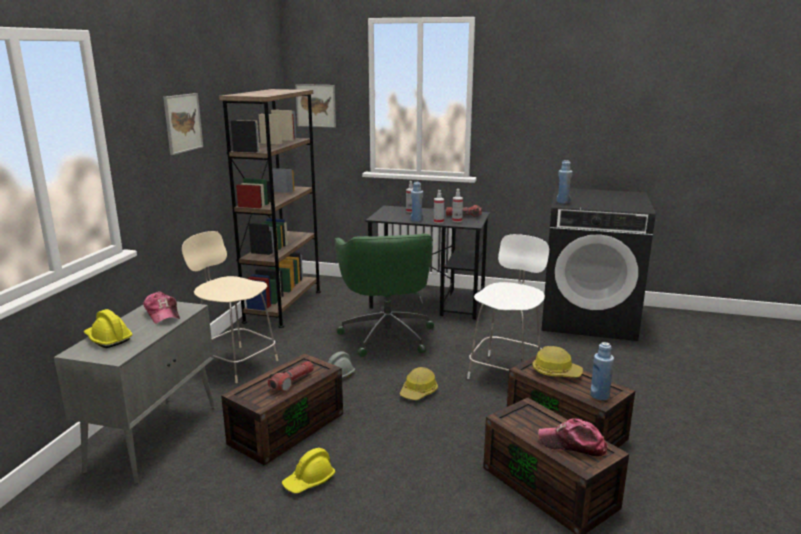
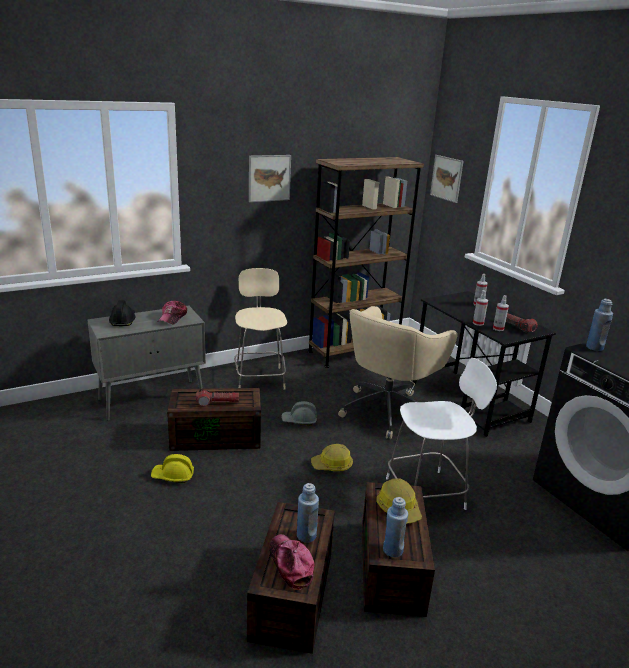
camera: 45 degrees right, 5 degrees up
yellow hard hat [84,309,133,348] -> black hard hat [109,300,136,326]
green office chair [335,234,434,357] -> beige office chair [338,306,457,439]
blue bottle [411,182,423,222] -> blue bottle moved to [297,483,319,543]

